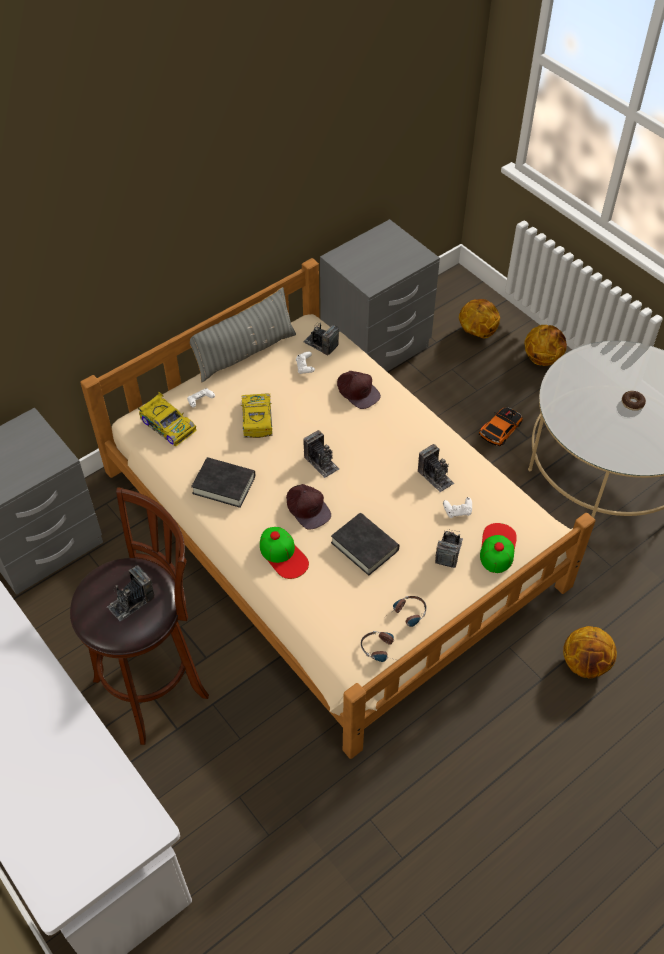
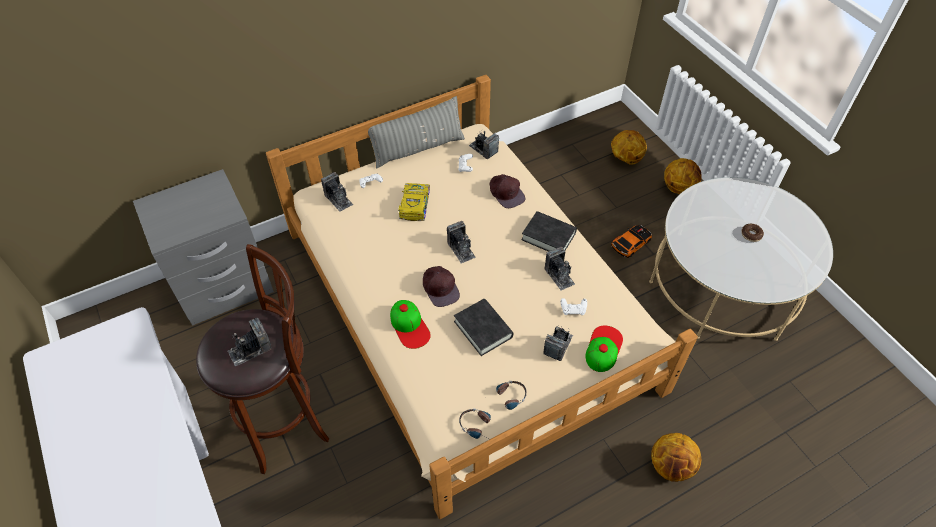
camera: 10 degrees right, 0 degrees up
toy car [137,392,196,446] -> camera [321,172,353,212]
black book [191,457,255,508] -> black book moved to [521,211,577,252]
grey nightstand [320,219,440,372] -> none

